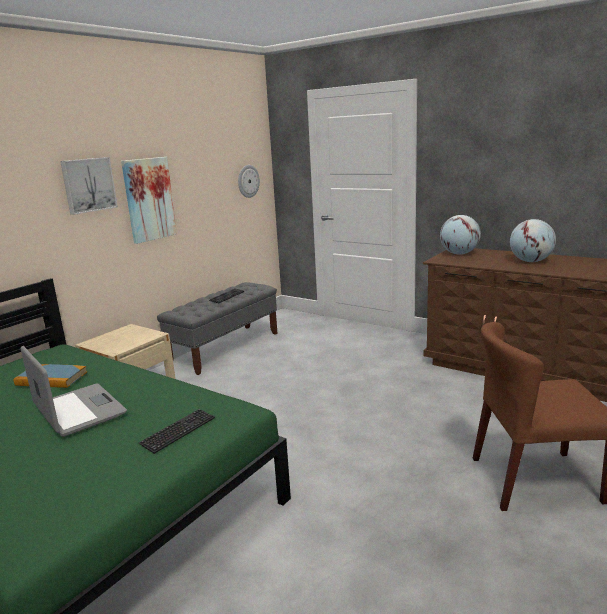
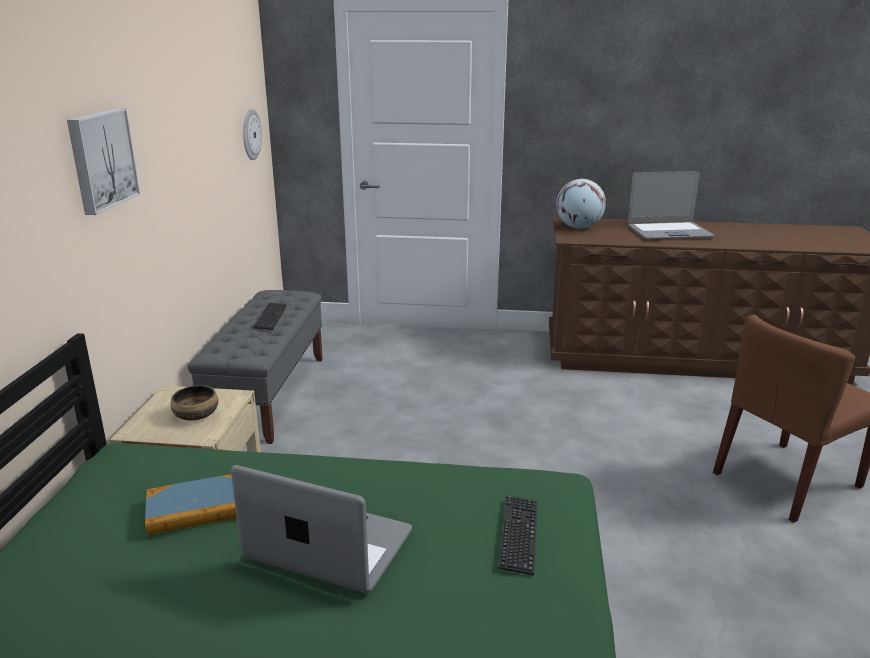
camera: 30 degrees left, 5 degrees up
picture [121,157,177,244] -> none
globe [510,219,556,262] -> laptop [628,171,715,239]
none -> bowl [171,385,218,421]

